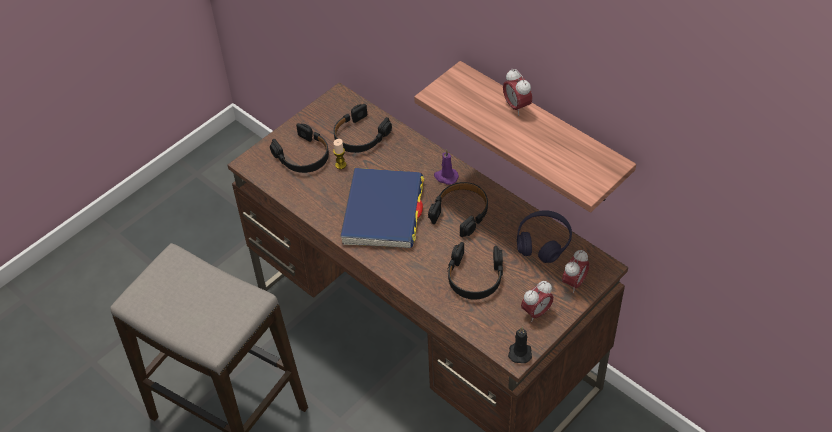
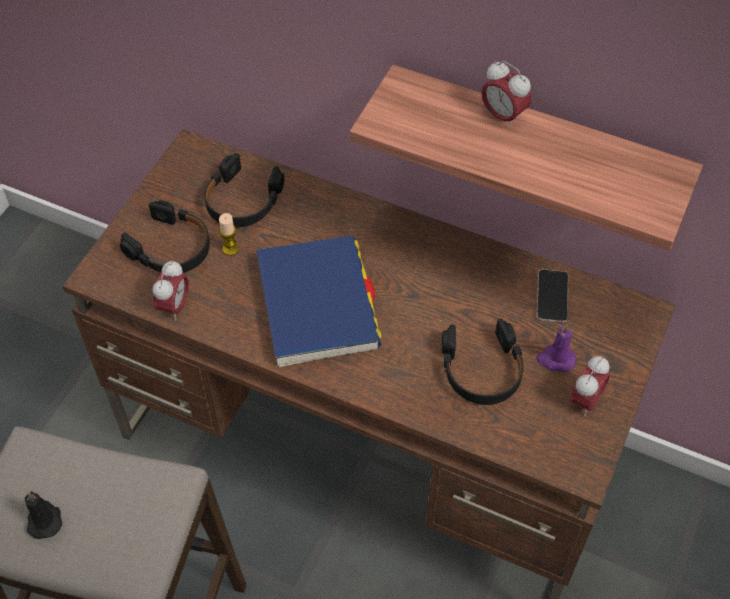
camera: 20 degrees left, 5 degrees up
black headphones [428,182,488,237] -> none
purple candle [434,149,459,185] -> purple candle moved to [536,324,576,372]
black candle [508,327,532,363] -> black candle moved to [25,491,63,539]
purple headphones [517,210,572,263] -> phone [537,269,568,322]
alarm clock [562,250,590,293] -> alarm clock moved to [153,260,189,321]

